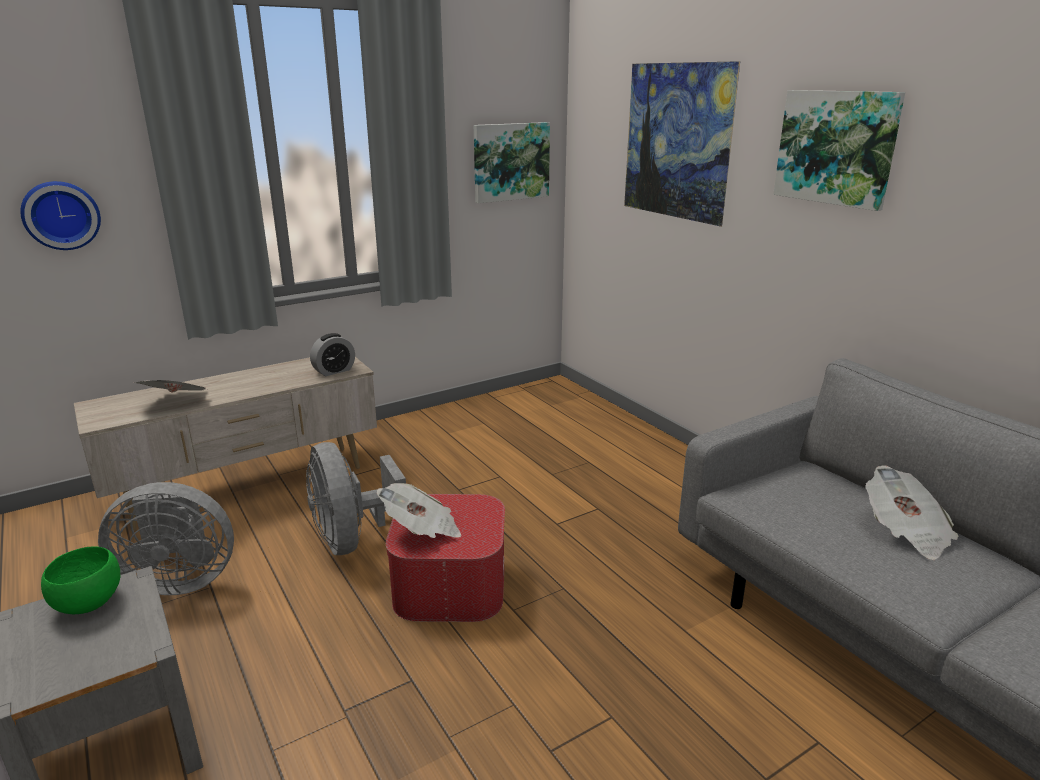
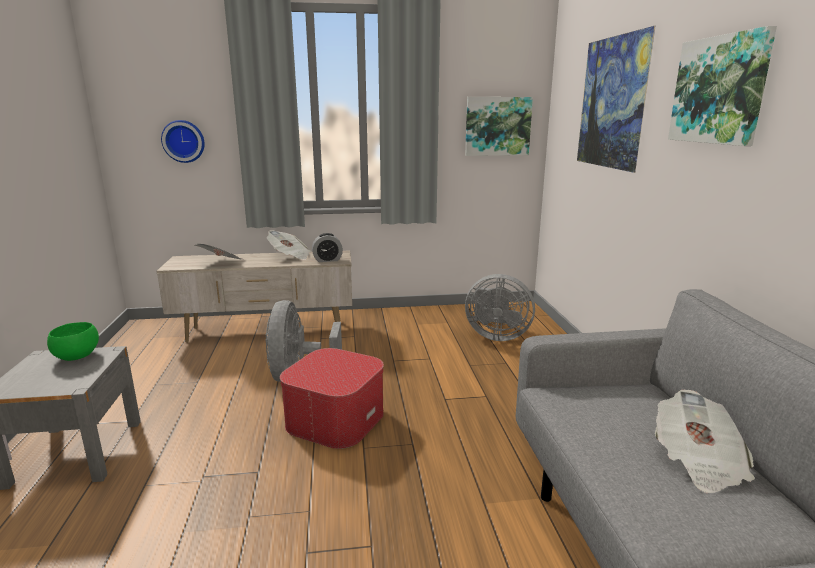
camera: 25 degrees right, 5 degrees down
grey fan [98,482,234,595] -> grey fan moved to [465,274,535,341]
newspaper [377,483,462,538] -> newspaper moved to [266,230,311,260]

